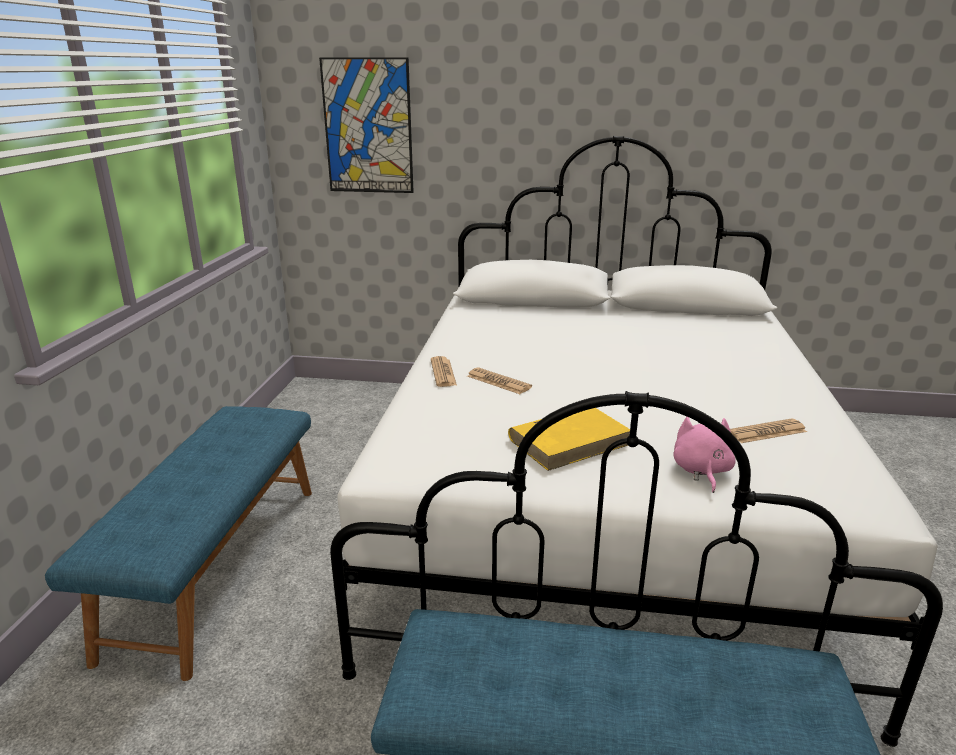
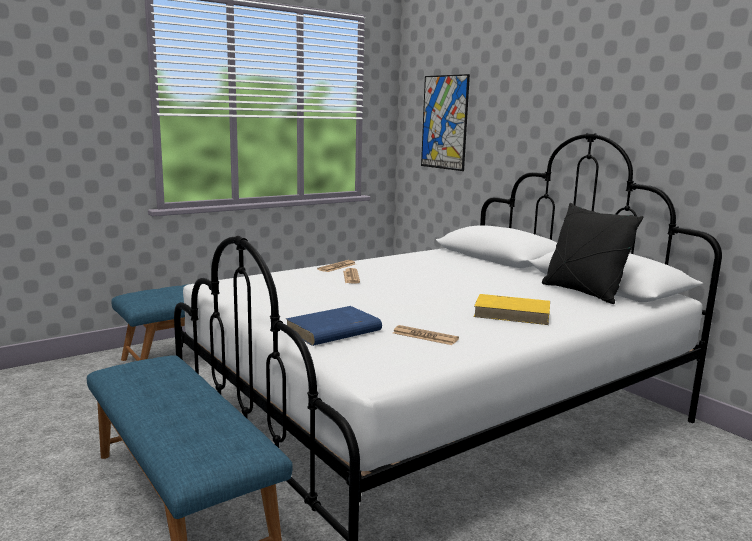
camera: 45 degrees right, 10 degrees down
yellow book [508,408,630,471] -> yellow book moved to [473,294,550,325]
pink plush toy [673,417,735,493] -> blue book [286,306,382,346]
none -> black pillow [542,203,644,304]

